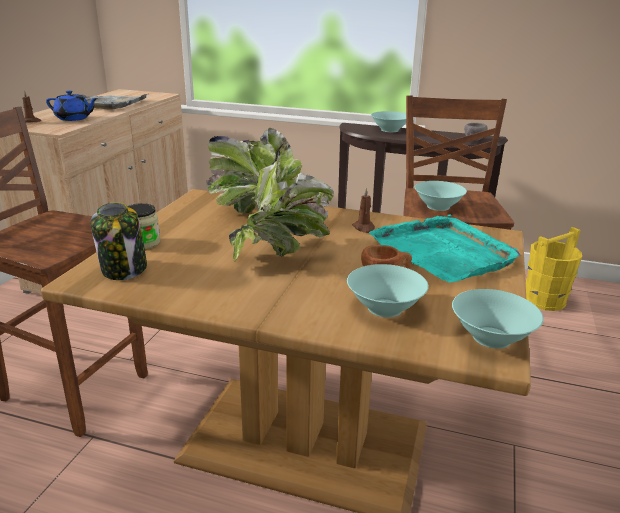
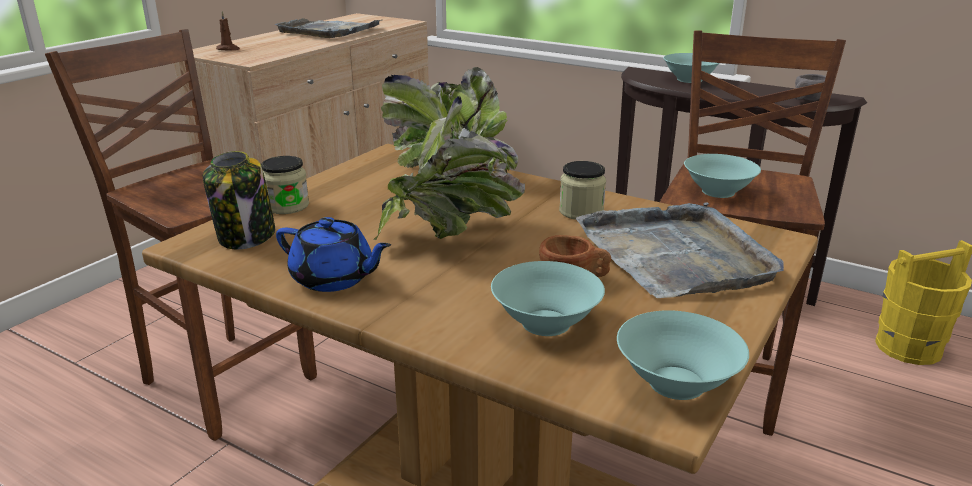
camera: 15 degrees right, 0 degrees up
blue teapot [46,91,98,121] -> blue teapot moved to [276,217,391,292]
brown candle [352,188,375,233] -> jar [559,161,606,220]
turquoise tray [369,214,521,283] -> grey tray [576,202,784,298]

